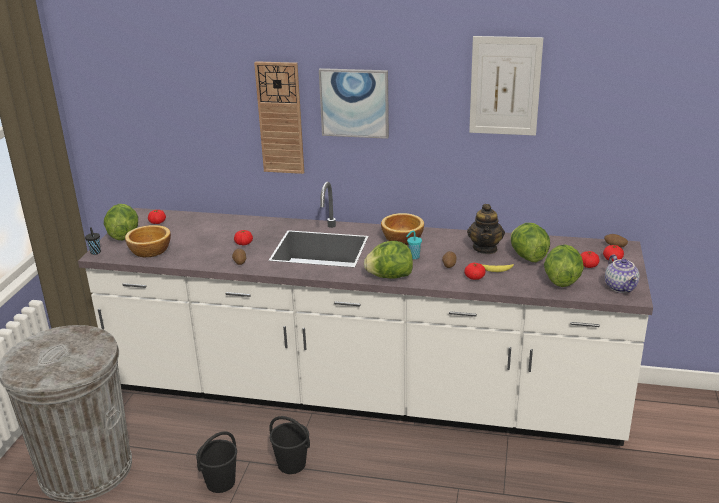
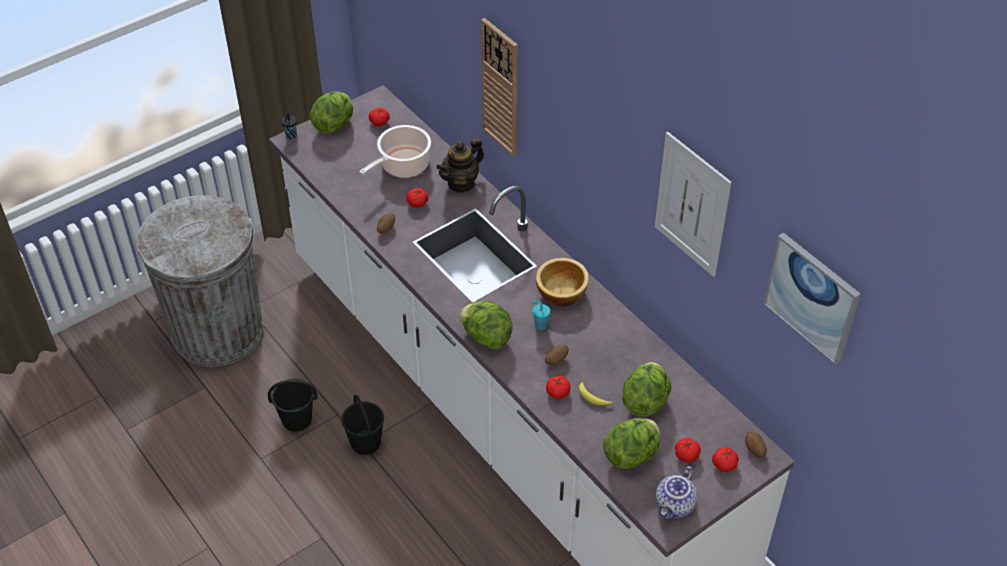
camera: 40 degrees right, 20 degrees up
bowl [125,225,171,257] -> none
picture [319,68,389,139] -> picture moved to [764,233,861,365]
teapot [467,204,505,254] -> teapot moved to [436,138,484,193]
none -> cooking pot [359,125,431,178]

